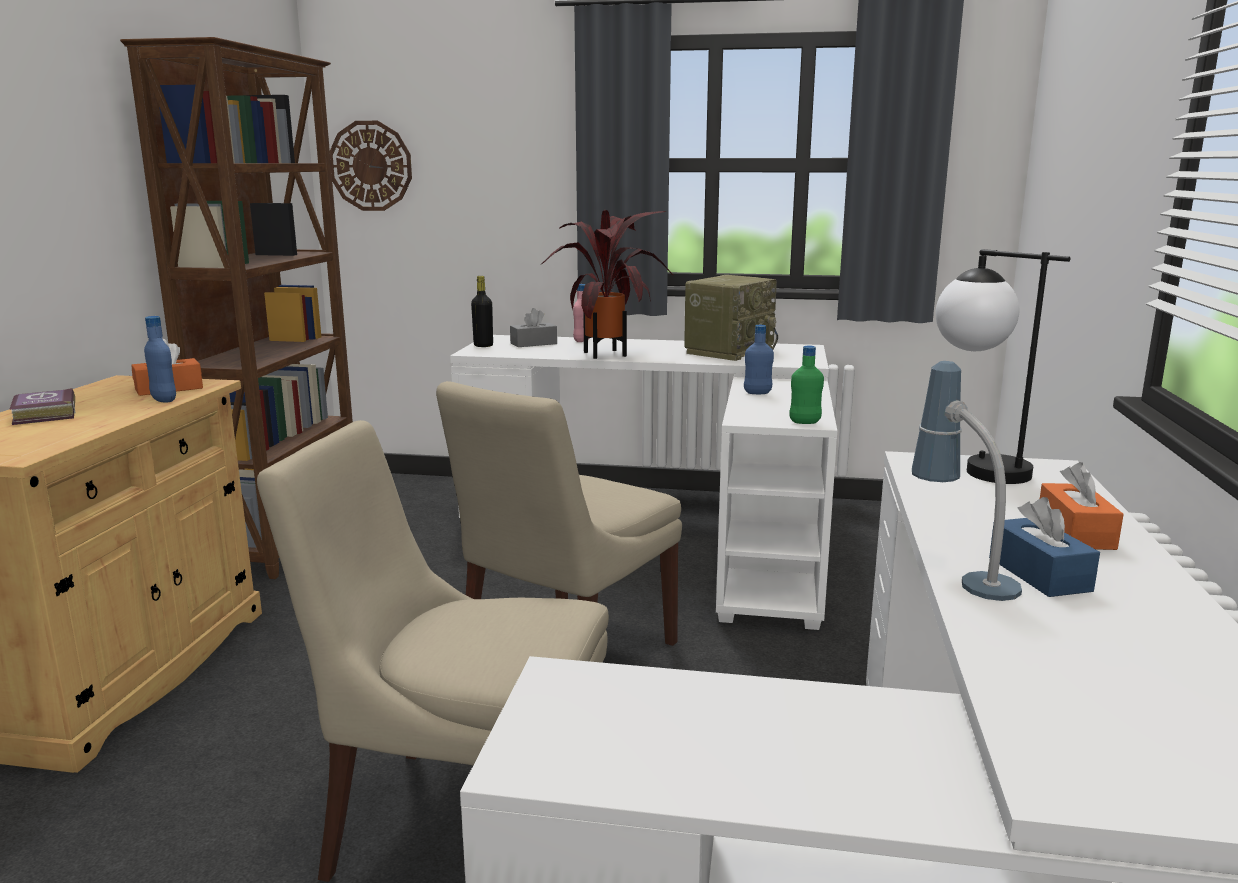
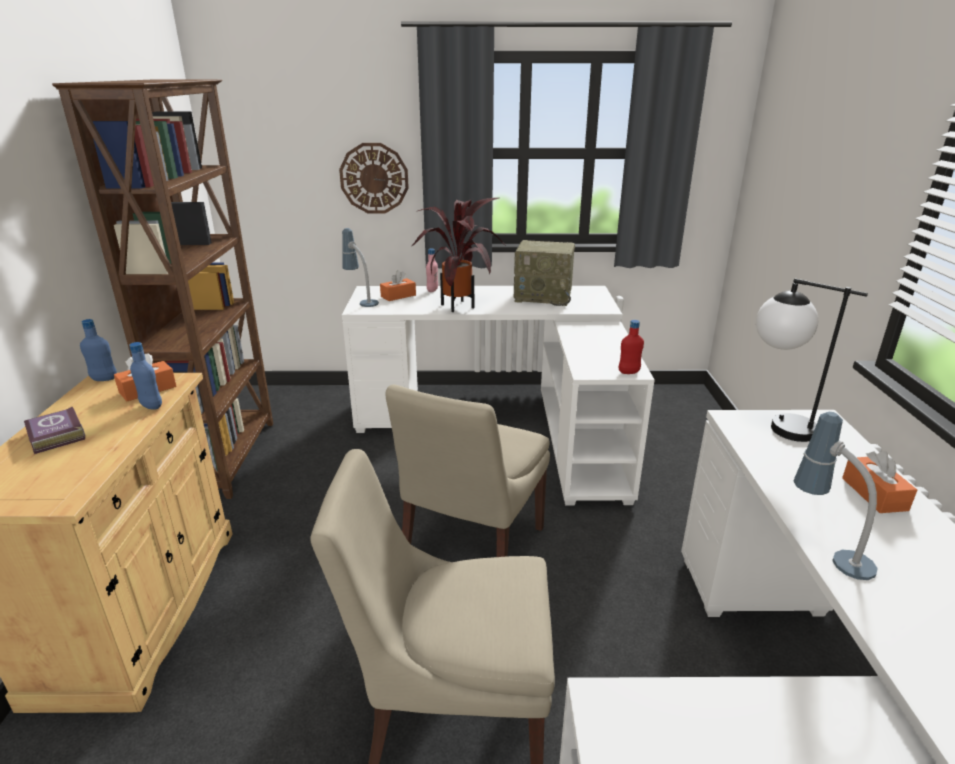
camera: 10 degrees left, 10 degrees up
wall clock [330,121,412,211] -> wall clock moved to [339,143,409,213]
black bottle [471,276,493,347] -> table lamp [342,228,379,307]
grey tissue box [510,308,557,347] -> orange tissue box [380,270,416,301]
radio [684,275,778,361] -> radio turned 75 degrees clockwise [514,240,575,306]
blue bottle [744,325,774,394] -> blue bottle moved to [80,319,117,381]
green bottle [789,346,824,424] -> red bottle [619,320,644,374]
blue tissue box [989,497,1100,597] -> none

